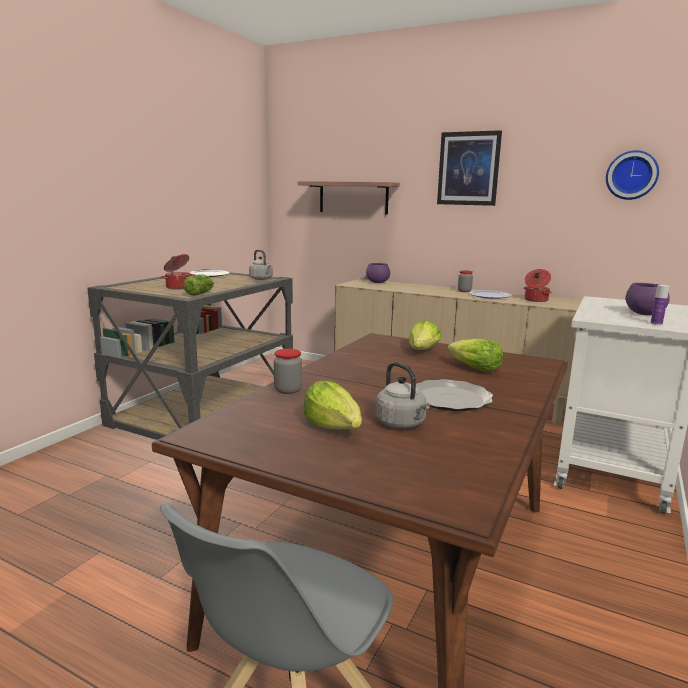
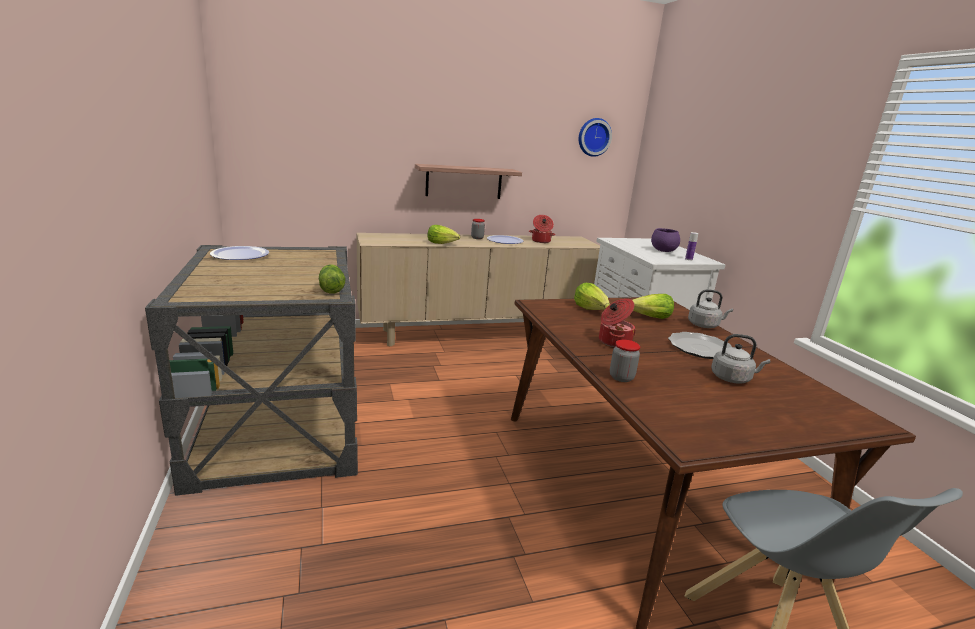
camera: 45 degrees left, 5 degrees up
cooking pot [160,254,196,289] -> cooking pot moved to [599,298,636,347]
grey kettle [249,250,273,280] -> grey kettle moved to [688,290,733,328]
shelf [297,181,400,214] -> shelf moved to [415,164,522,199]
lettuce [304,381,362,430] -> lettuce moved to [427,225,460,244]
purple bowl [366,263,390,283] -> none
picture [437,130,502,206] -> none

